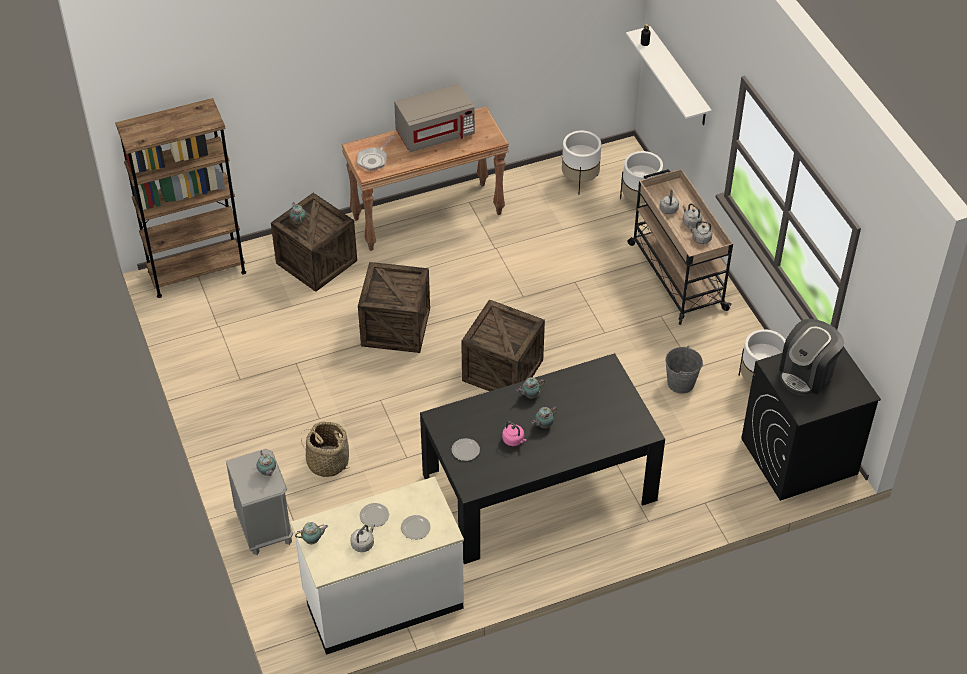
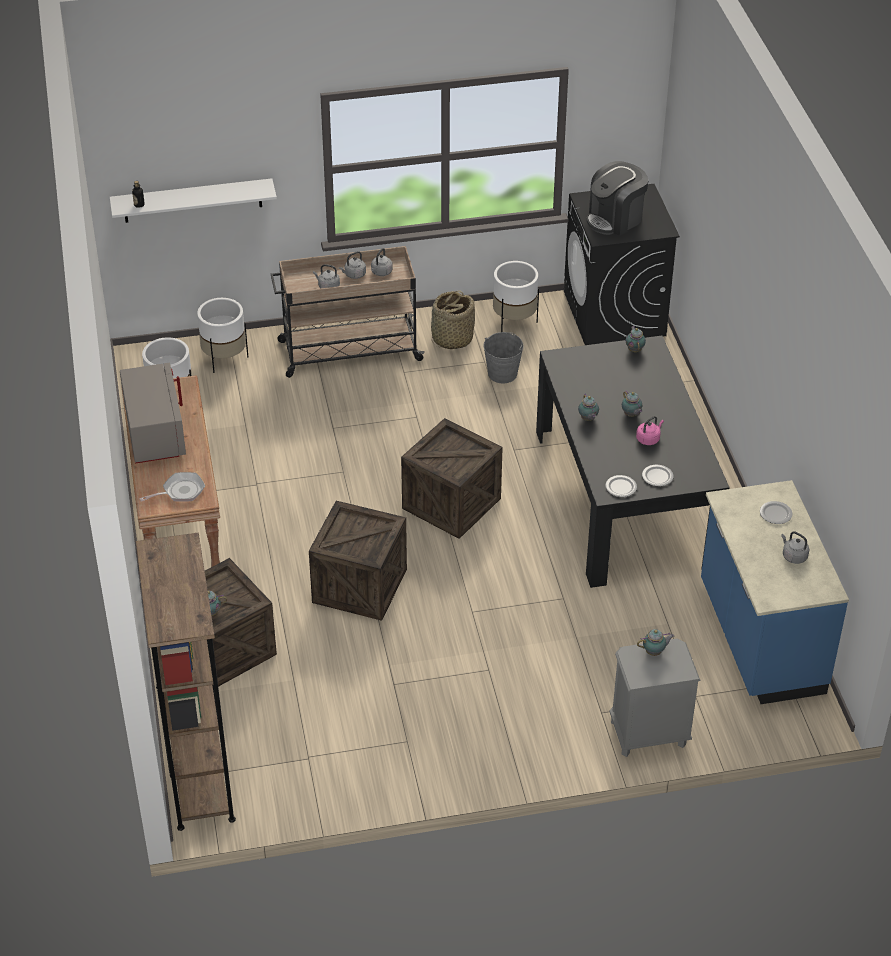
camera: 80 degrees left, 5 degrees down
white counter [291,476,464,655] -> blue counter [701,480,849,704]
teapot [295,522,328,544] -> teapot moved to [626,326,646,352]
basket [301,422,351,477] -> basket moved to [431,290,475,349]
frying pan [357,135,394,171] -> frying pan turned 75 degrees counterclockwise [139,472,205,502]
plate [360,503,389,527] -> plate moved to [605,475,637,497]
coffee machine [779,319,844,395] -> coffee machine turned 90 degrees clockwise [586,161,649,236]

